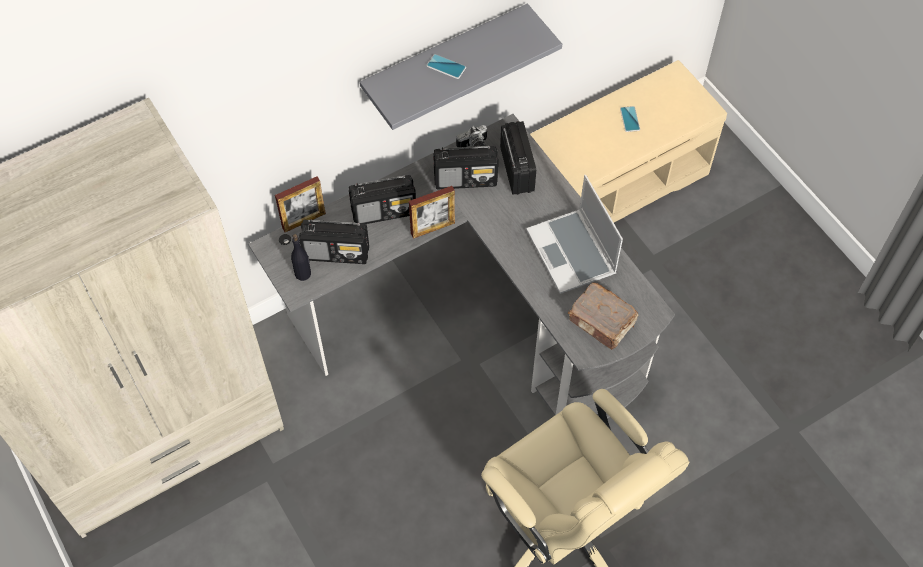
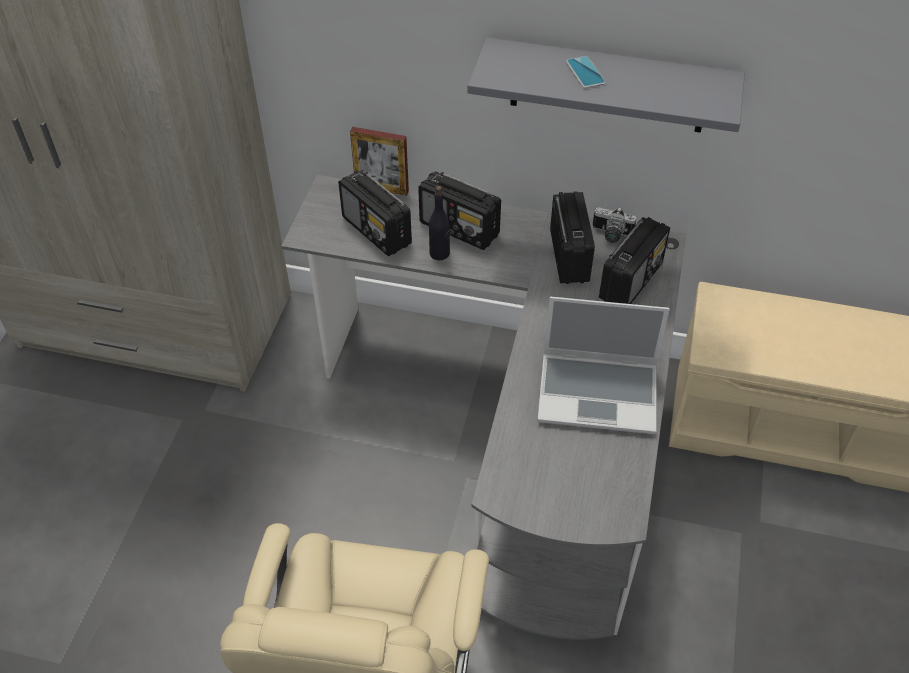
camera: 45 degrees right, 10 degrees down
black bottle [291,234,311,281] -> black bottle moved to [429,186,451,260]
picture frame [409,186,455,239] -> none
radio [433,146,498,189] -> radio turned 135 degrees counterclockwise [550,191,595,284]
laptop [526,175,623,294] -> laptop turned 105 degrees counterclockwise [537,297,670,434]
brown book [568,282,638,350] -> none
phone [620,106,640,132] -> none

